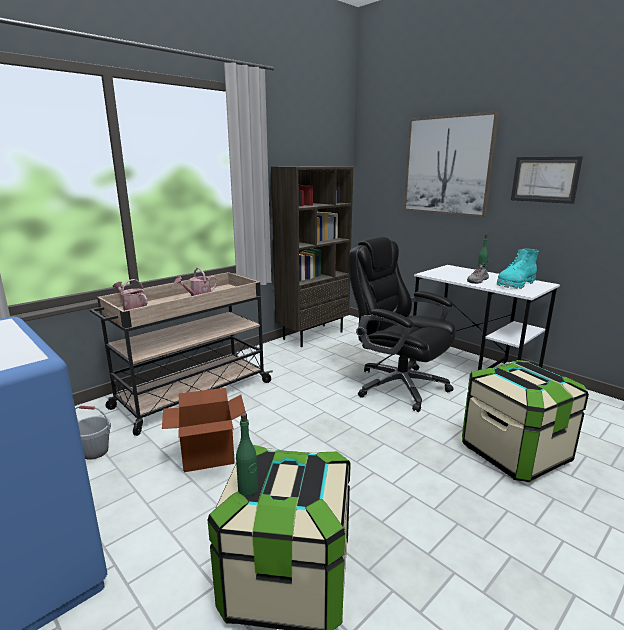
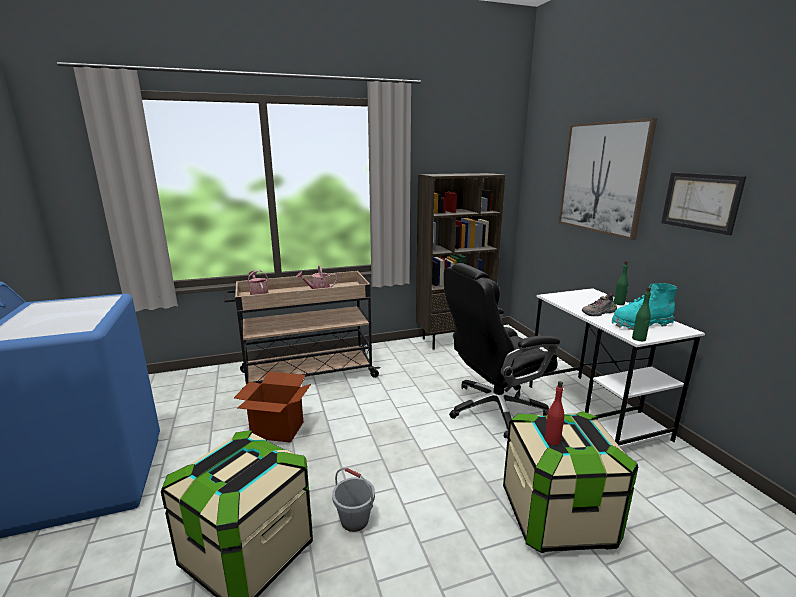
camera: 25 degrees right, 0 degrees up
grey bucket [75,406,111,459] -> grey bucket moved to [332,468,375,532]
green bottle [236,413,258,496] -> green bottle moved to [632,287,651,341]
black office chair [349,237,456,412] -> black office chair turned 90 degrees counterclockwise [444,263,560,439]
none -> red bottle [545,381,564,445]

